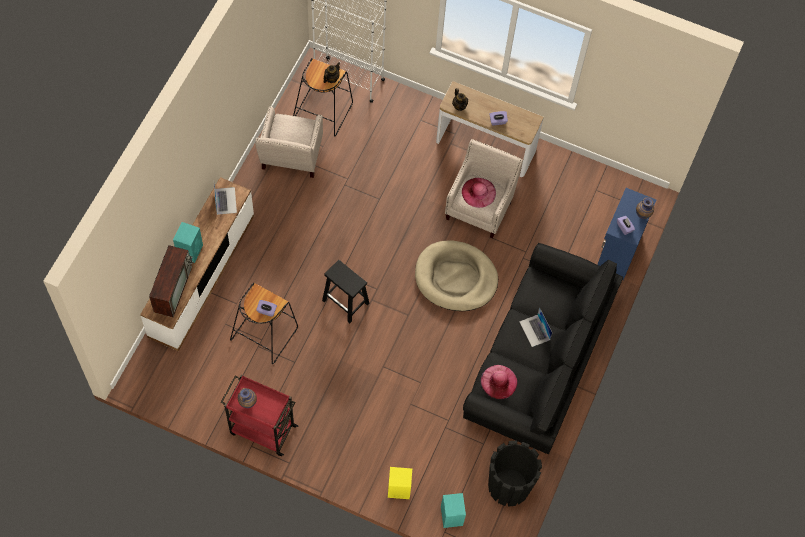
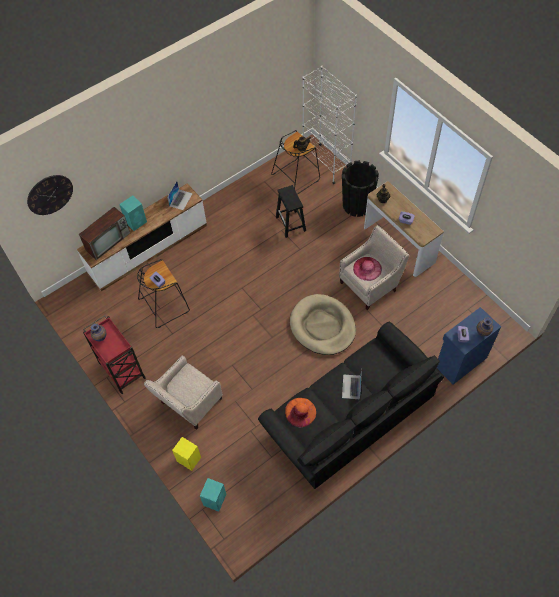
camera: 35 degrees right, 5 degrees down
beige armchair [255,106,323,178] -> beige armchair moved to [144,355,223,430]
black stool [322,260,369,323] -> black stool moved to [276,185,306,238]
pink hat [481,365,517,399] -> orange hat [285,398,316,427]
black planter [488,440,542,507] -> black planter moved to [342,160,379,217]
none -> wall clock [27,175,73,215]

